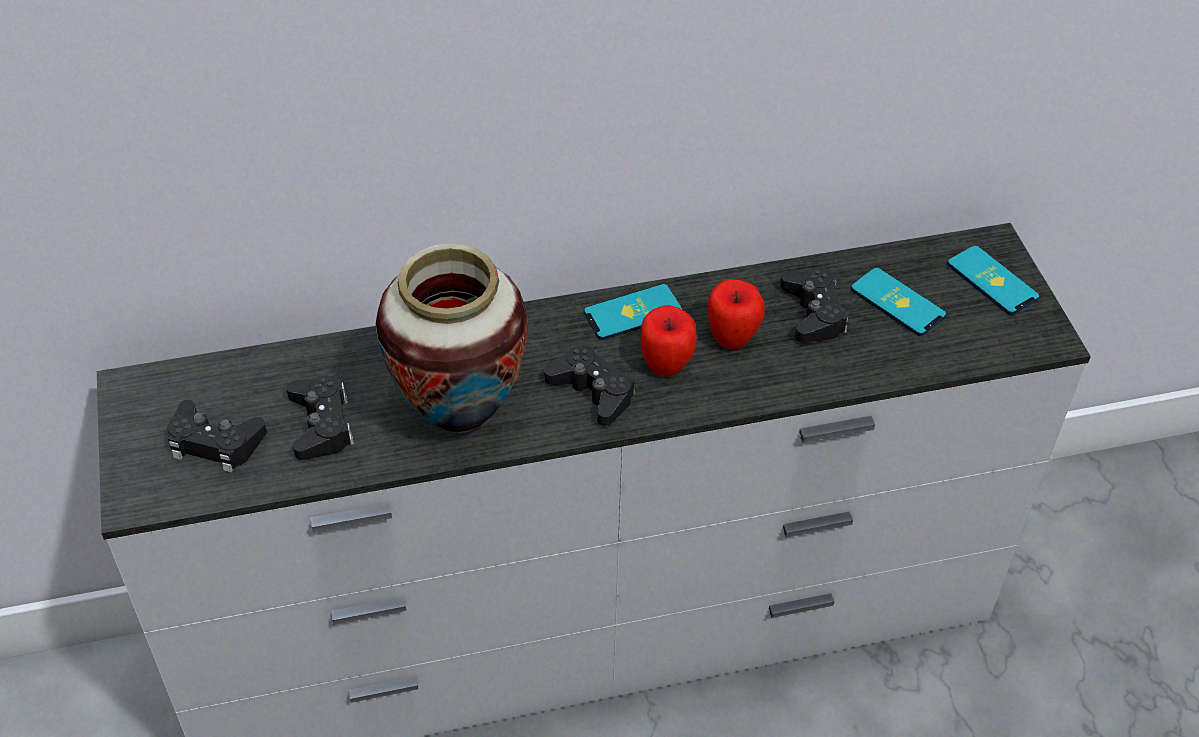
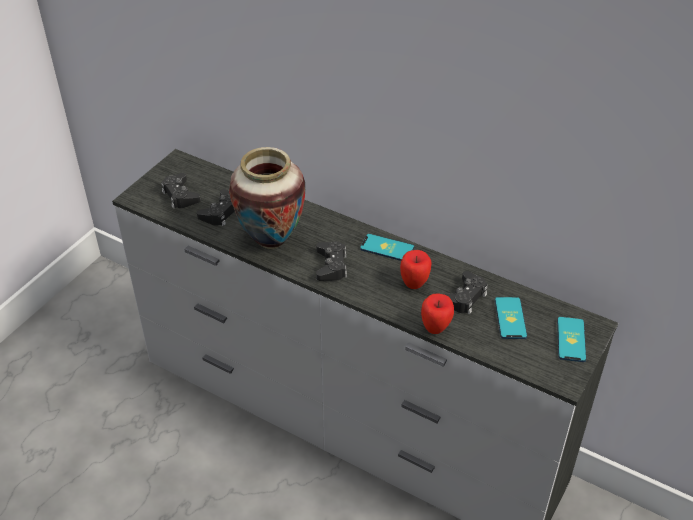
camera: 45 degrees right, 5 degrees down
apple [641,305,697,377] -> apple moved to [421,293,454,334]

